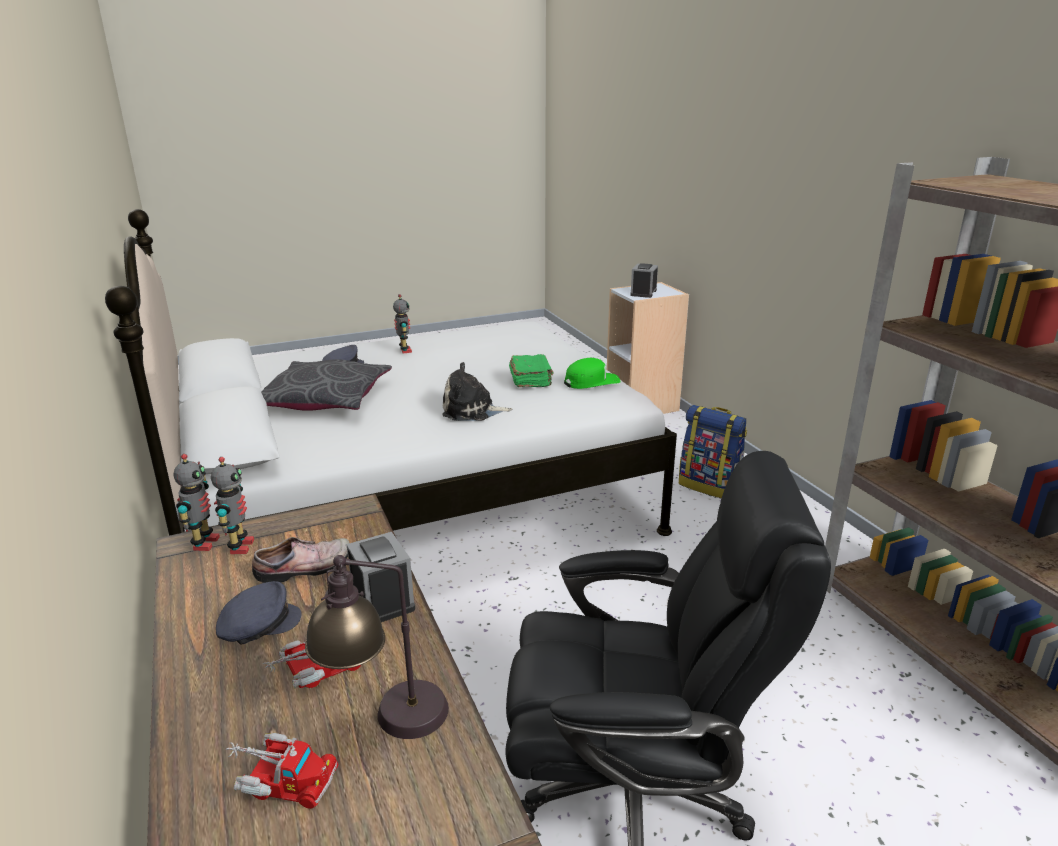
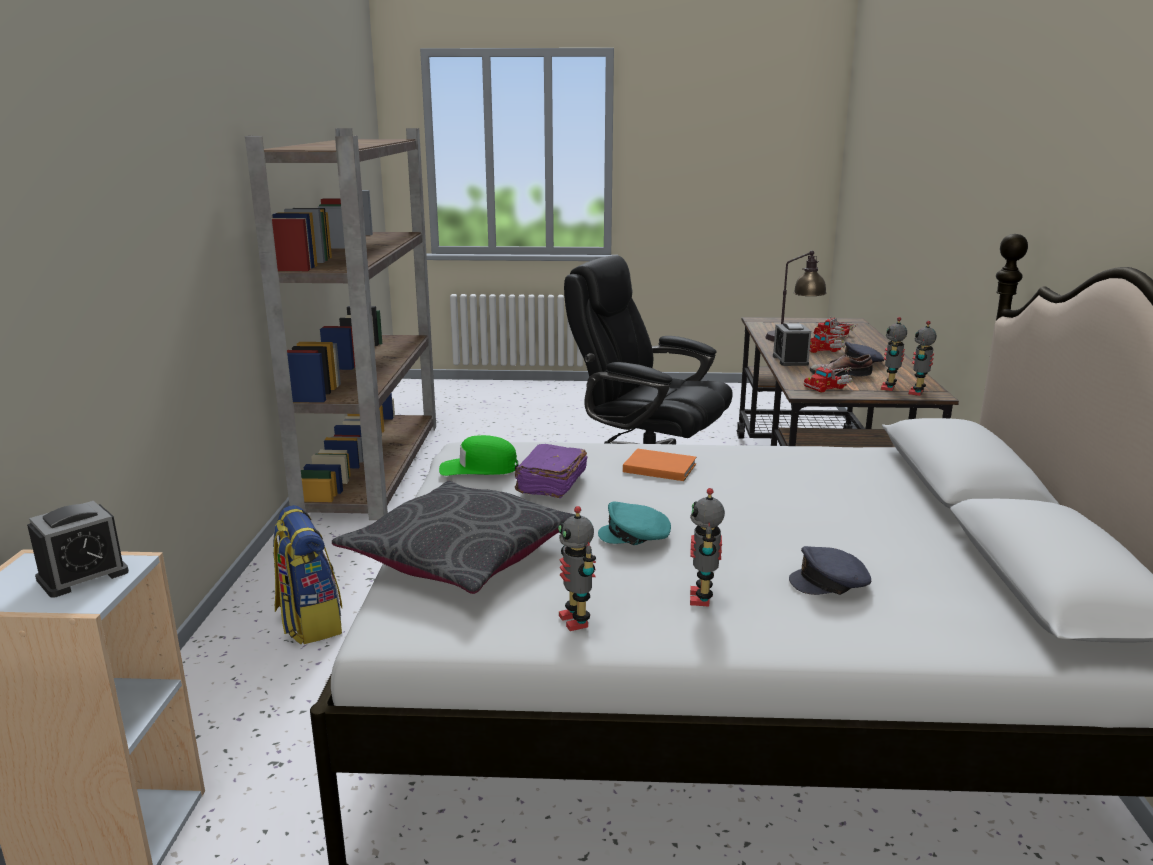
camera: 155 degrees left, 5 degrees down
grey pillow [261,359,392,411] -> grey pillow moved to [332,481,576,594]
plush toy [442,362,512,421] -> orange book [623,449,697,481]
green book [509,354,554,387] -> purple book [515,444,587,498]
none -> toy robot [558,506,596,631]
none -> turquoise cap [598,502,671,545]
none -> toy truck [803,366,852,392]

